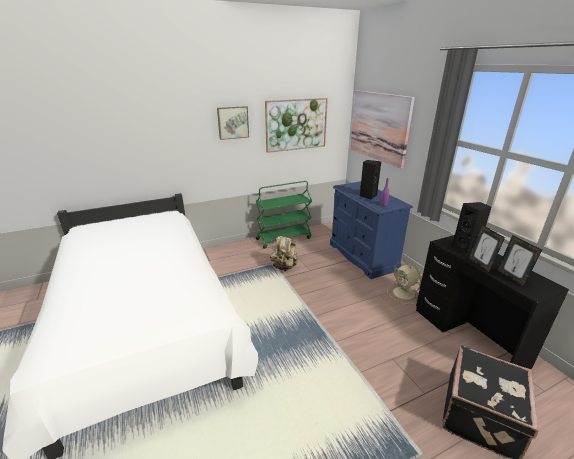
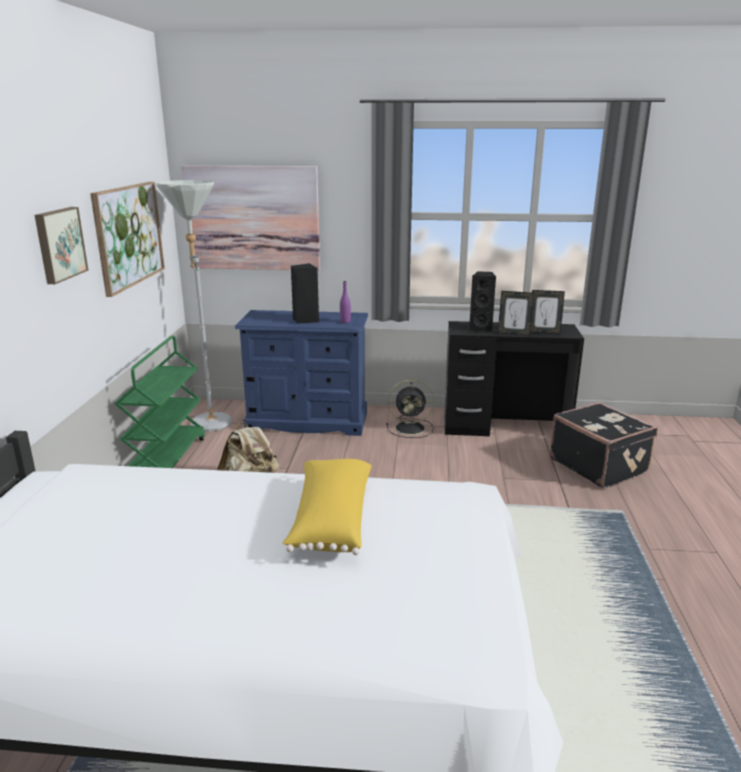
camera: 60 degrees left, 5 degrees down
beige fan [387,259,422,304] -> black fan [386,380,434,438]
none -> grey floor lamp [156,180,233,432]
none -> yellow pillow [282,459,372,555]

